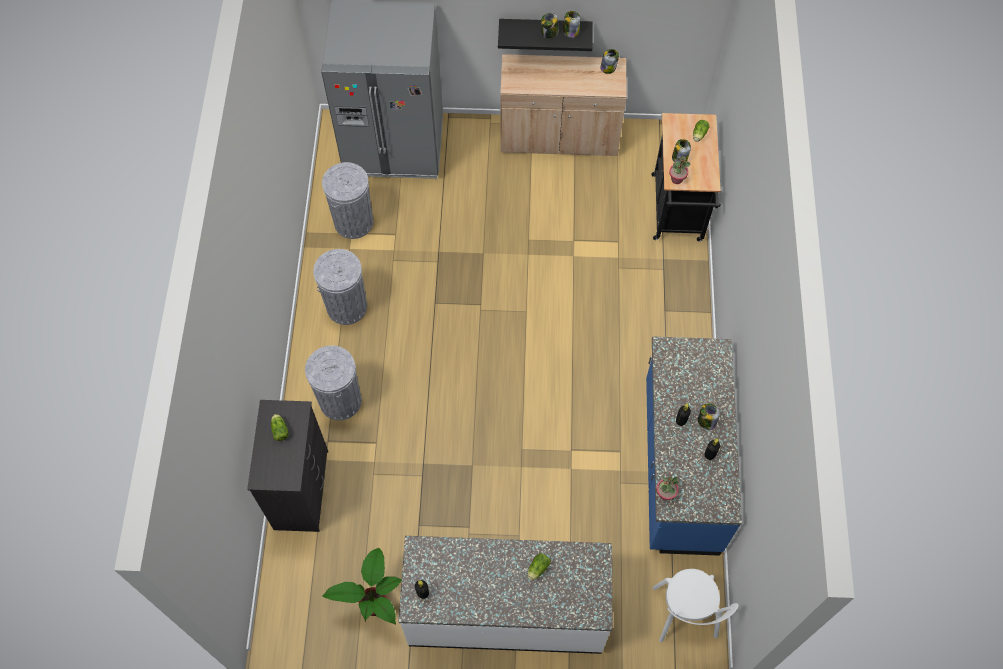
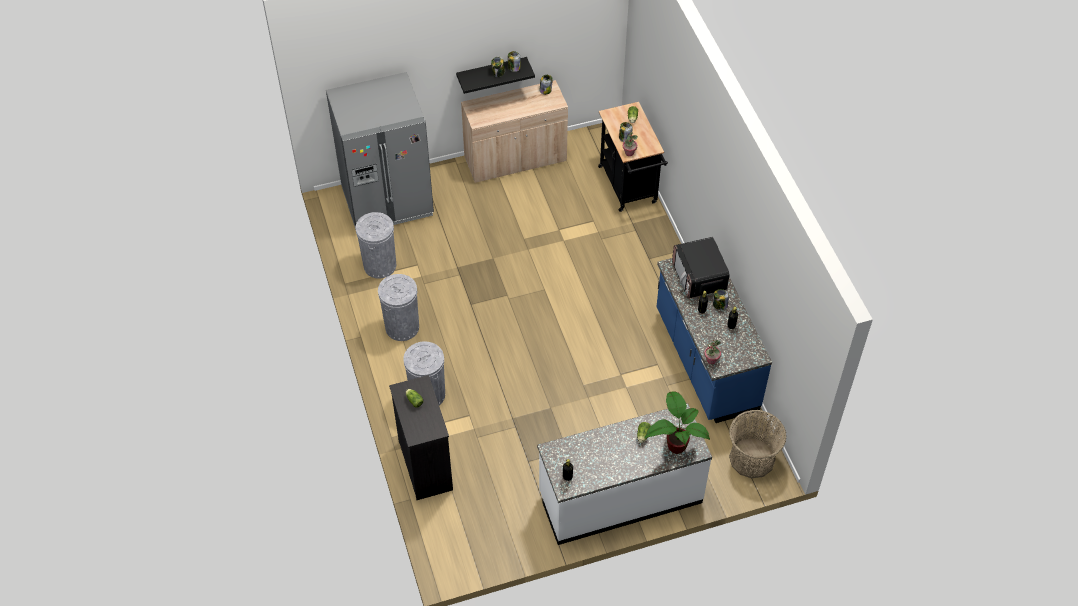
camera: 20 degrees left, 10 degrees down
potted plant [322,548,402,624] -> potted plant moved to [645,391,710,454]
white chair [653,569,739,642] -> basket [729,410,786,478]
none -> microwave [672,237,730,298]

